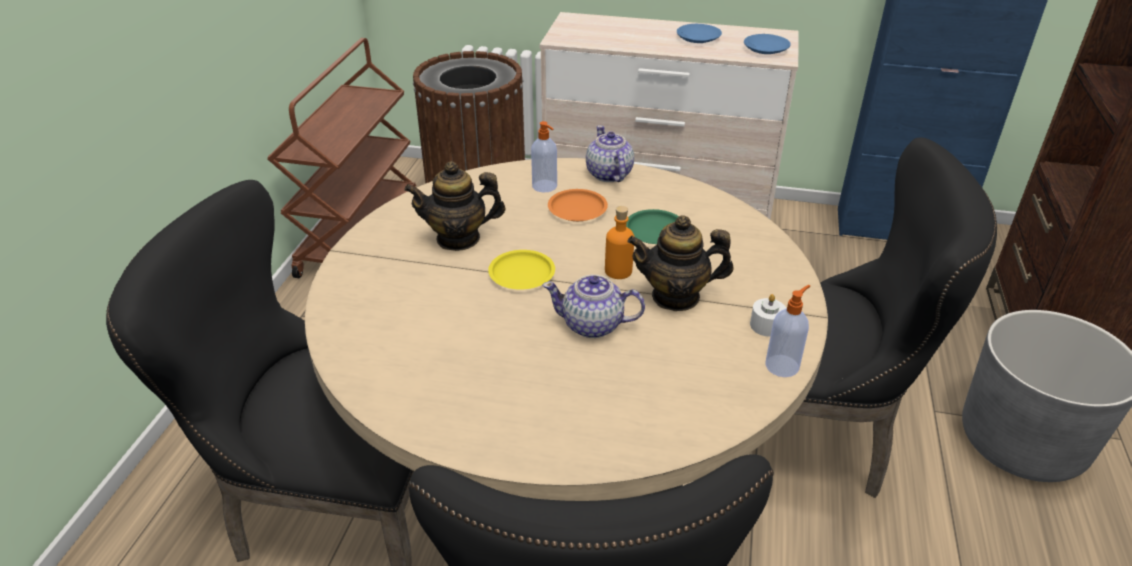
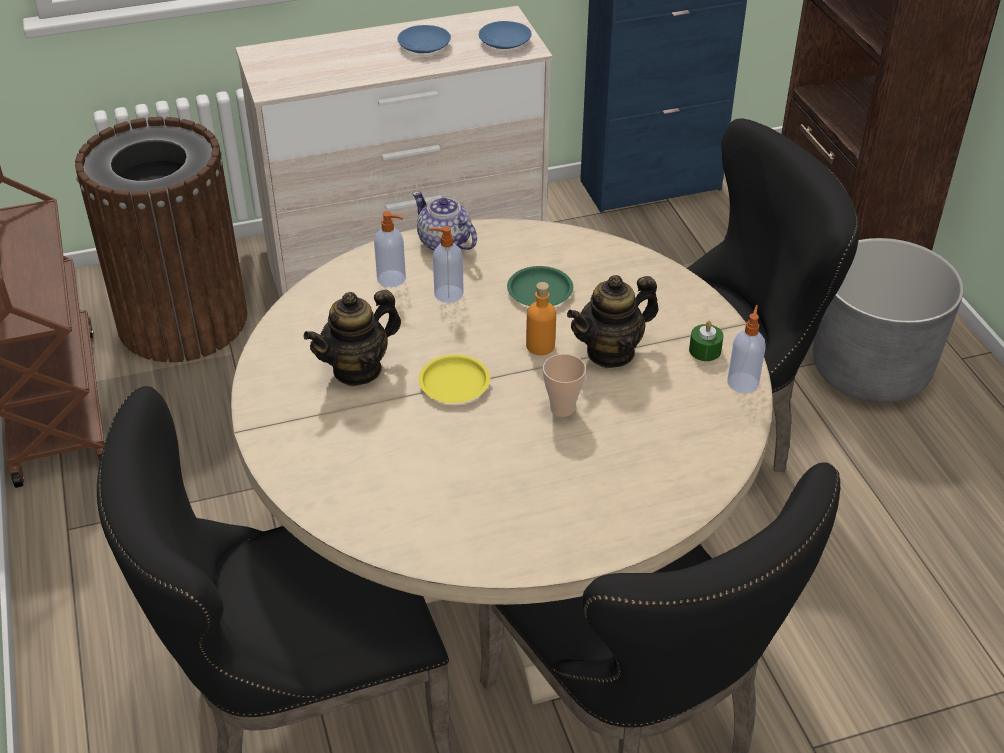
camera: 30 degrees left, 5 degrees up
teapot [542,275,645,338] -> cup [543,354,586,417]
orange plate [548,189,608,221] -> soap dispenser [429,226,464,303]
white candle [750,294,786,337] -> green candle [689,321,724,361]

